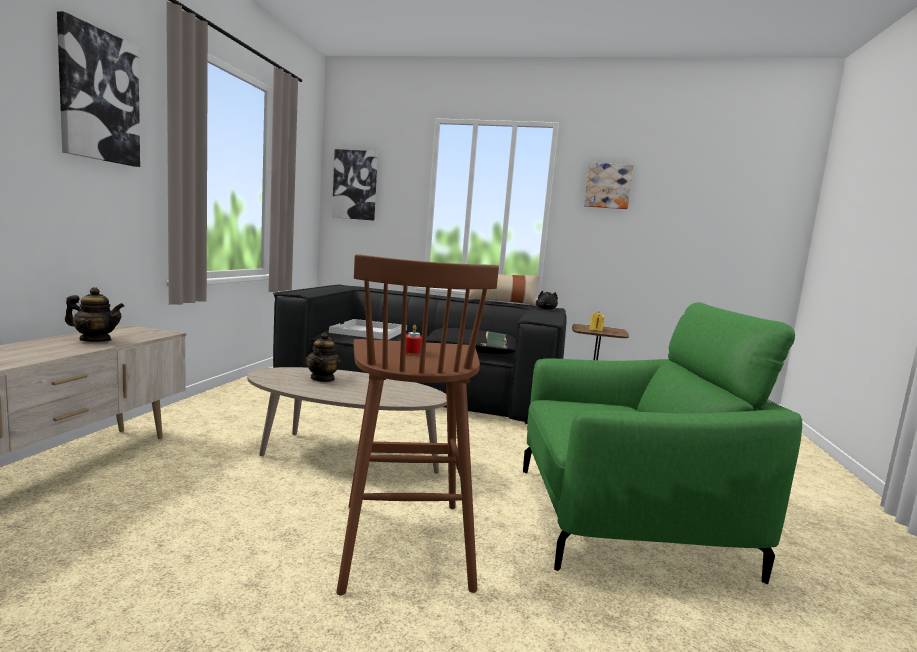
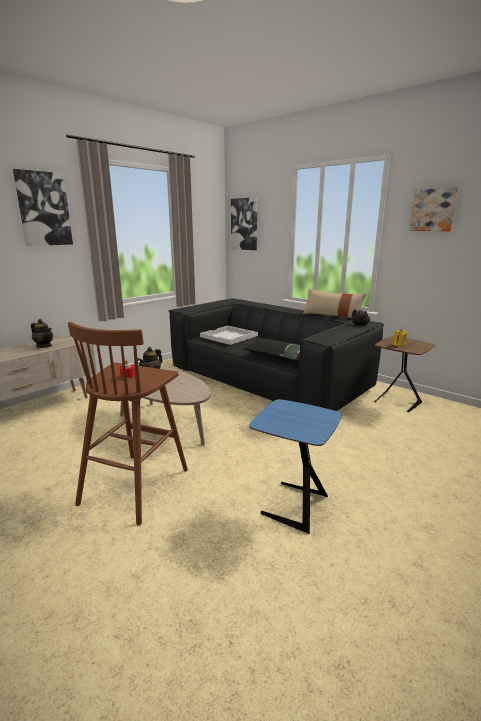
camera: 30 degrees right, 10 degrees up
green armchair [523,302,802,584] -> blue side table [249,399,342,534]

